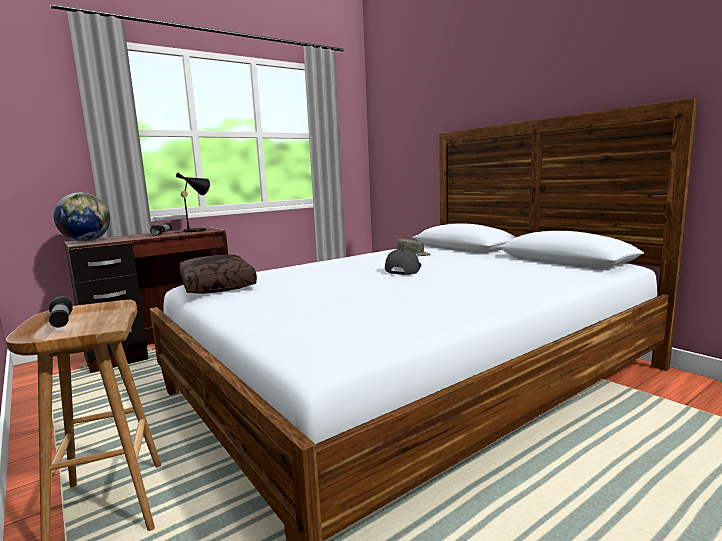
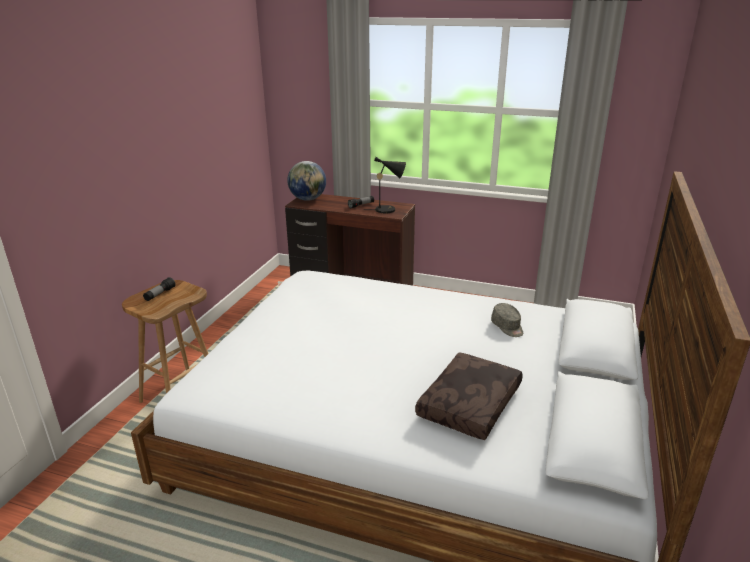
camera: 55 degrees right, 15 degrees up
brown pillow [179,255,257,294] -> brown pillow moved to [415,352,523,440]
grey cap [385,249,421,275] -> none

